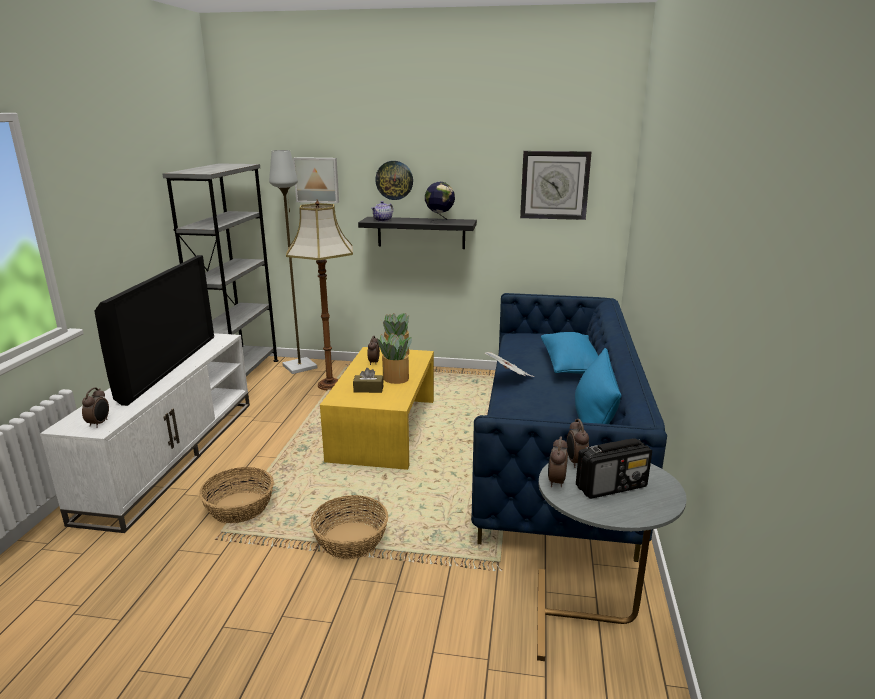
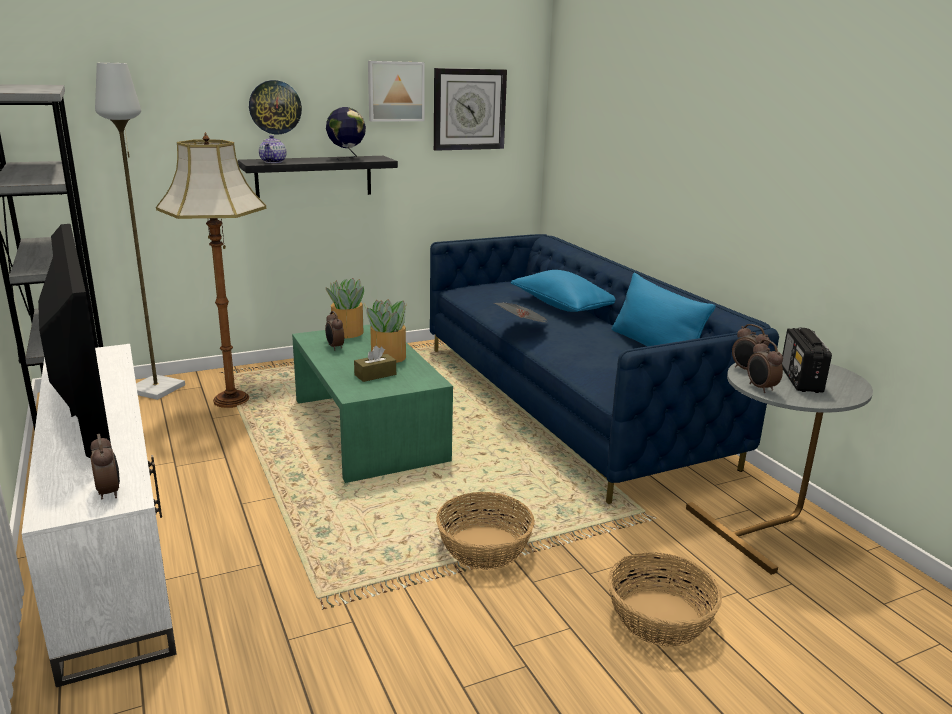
camera: 35 degrees left, 0 degrees up
basket [199,467,274,523] -> basket moved to [608,552,722,647]
picture [293,157,339,203] -> picture moved to [368,61,425,122]
yellow coffee table [320,347,434,470] -> green coffee table [292,325,453,483]
radio [576,438,652,499] -> radio turned 150 degrees clockwise [782,328,832,393]

